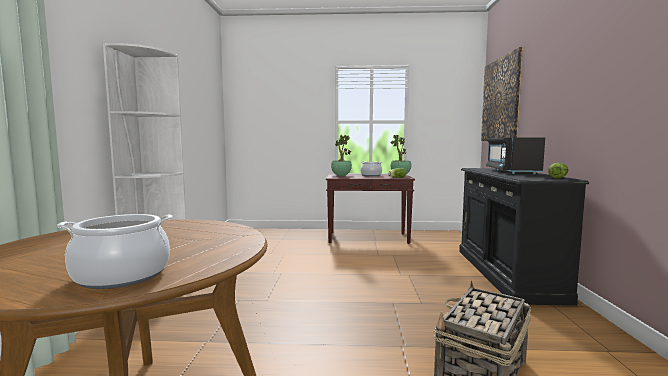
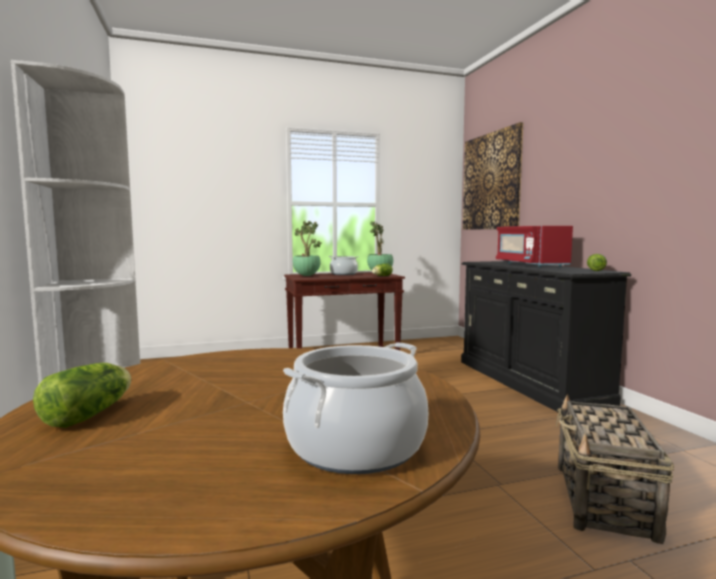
camera: 20 degrees left, 0 degrees up
black microwave [486,137,545,174] -> red microwave [496,226,573,268]
none -> lettuce [33,363,131,428]

